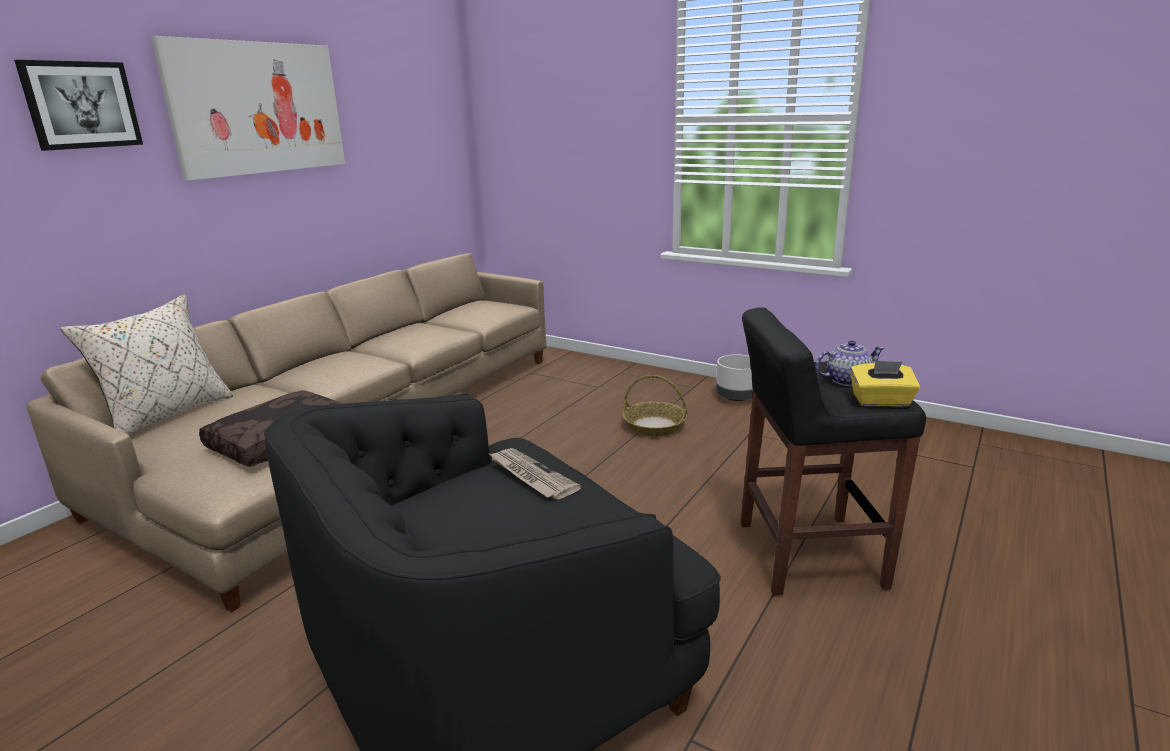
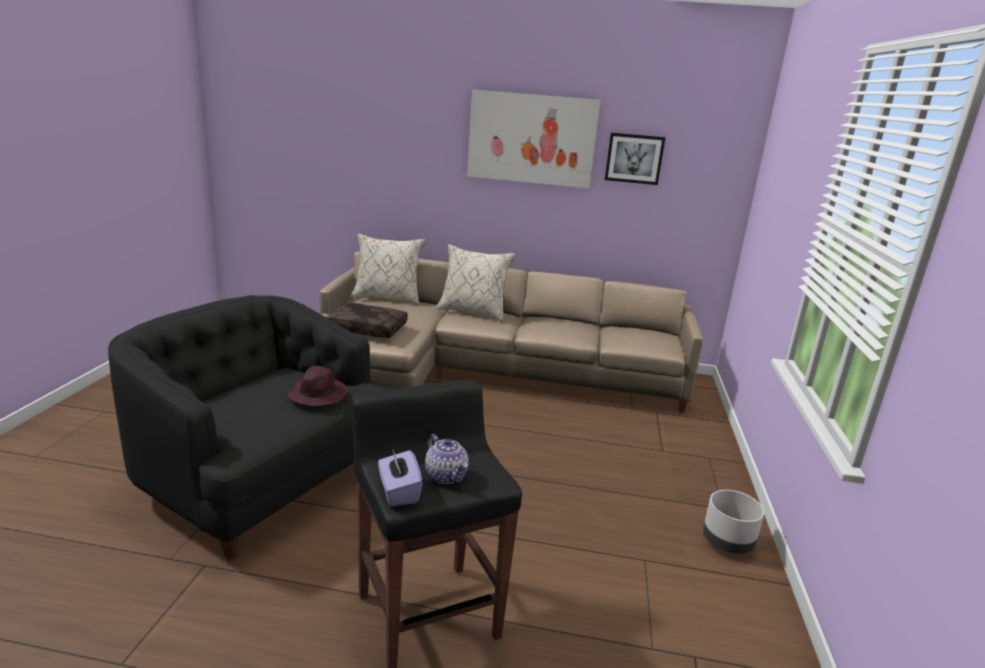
camera: 65 degrees right, 0 degrees up
picture [14,60,143,151] -> picture moved to [605,133,666,185]
newspaper [488,448,581,499] -> purple hat [287,366,348,406]
basket [622,375,687,437] -> none
yellow tissue box [850,360,920,407] -> purple tissue box [378,450,422,506]
none -> beige pillow [436,244,515,322]

